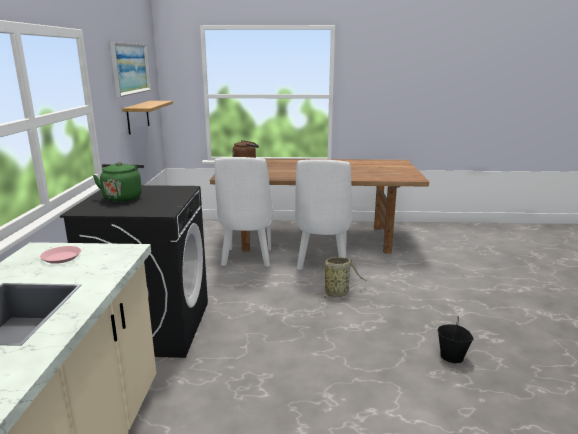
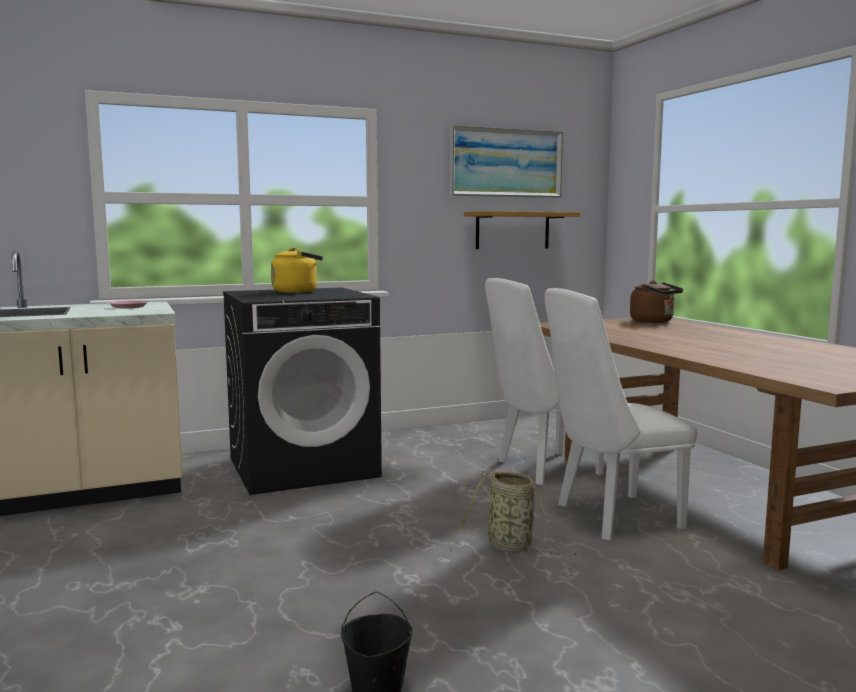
camera: 65 degrees right, 10 degrees down
green kettle [93,162,144,202] -> yellow kettle [271,248,323,293]

